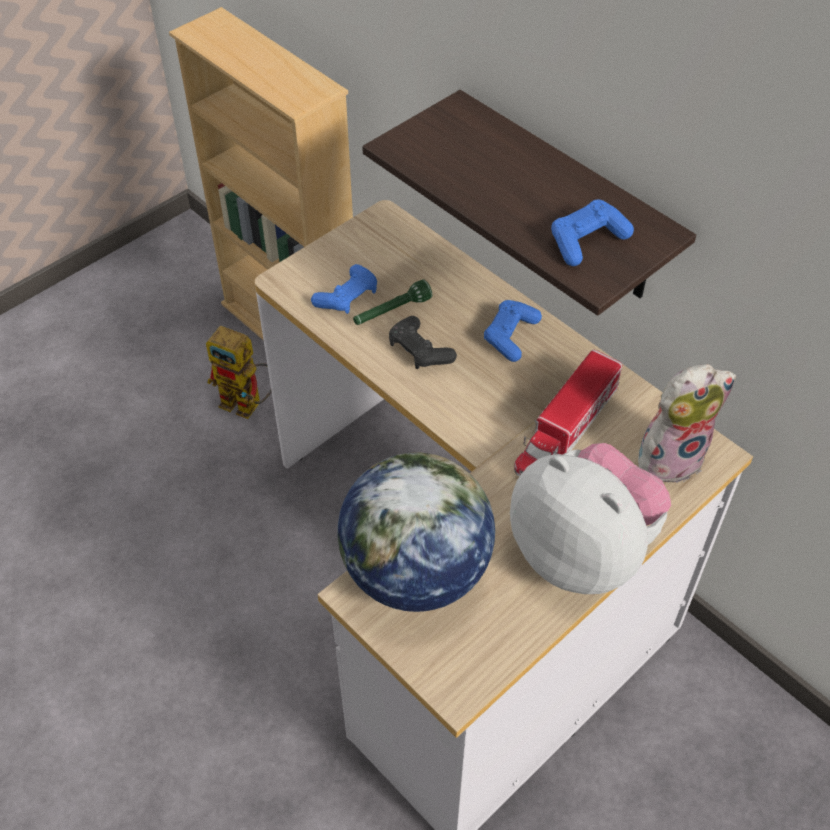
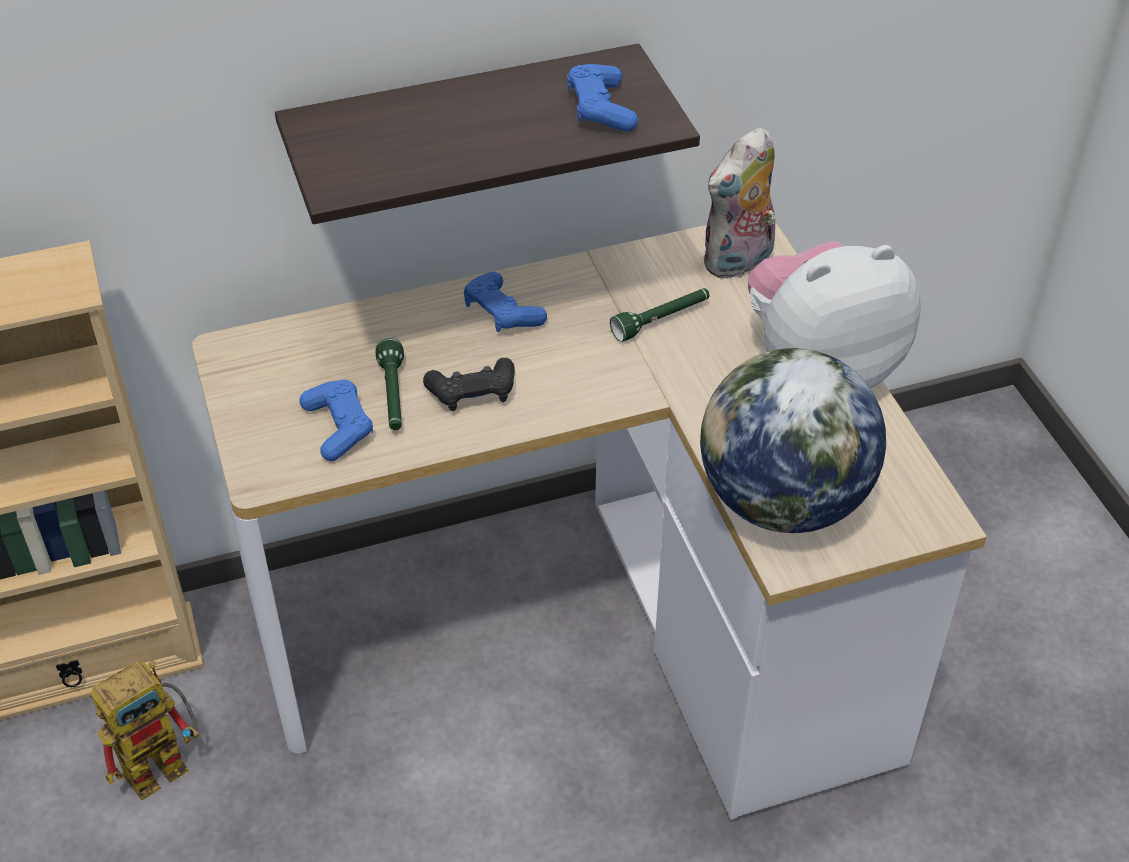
camera: 65 degrees left, 5 degrees down
toy truck [514,349,622,477] -> green flashlight [610,288,710,342]
plush toy [638,364,737,483] -> plush toy turned 135 degrees counterclockwise [702,127,776,279]

